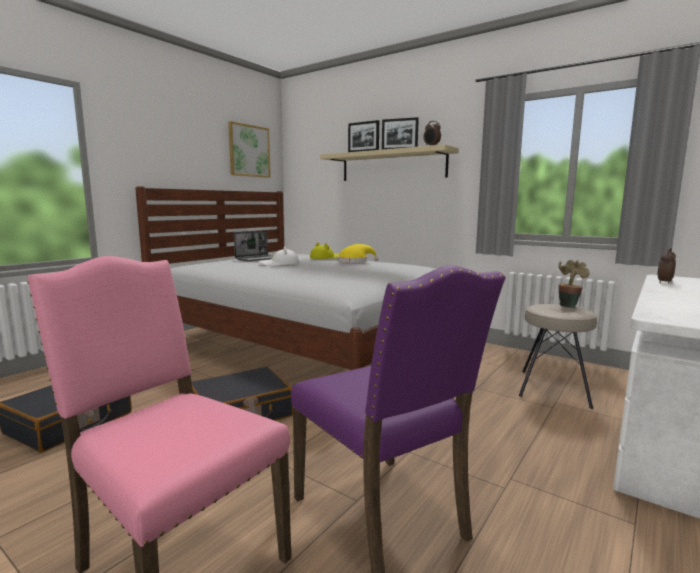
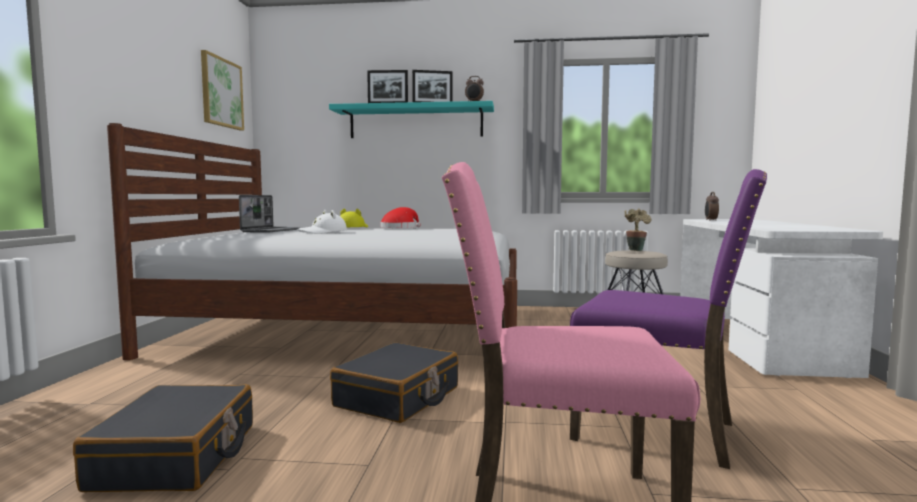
camera: 30 degrees left, 5 degrees down
beige shelf [320,145,459,181] -> turquoise shelf [329,101,494,138]
yellow hat [338,244,378,263] -> red hat [380,207,421,228]

